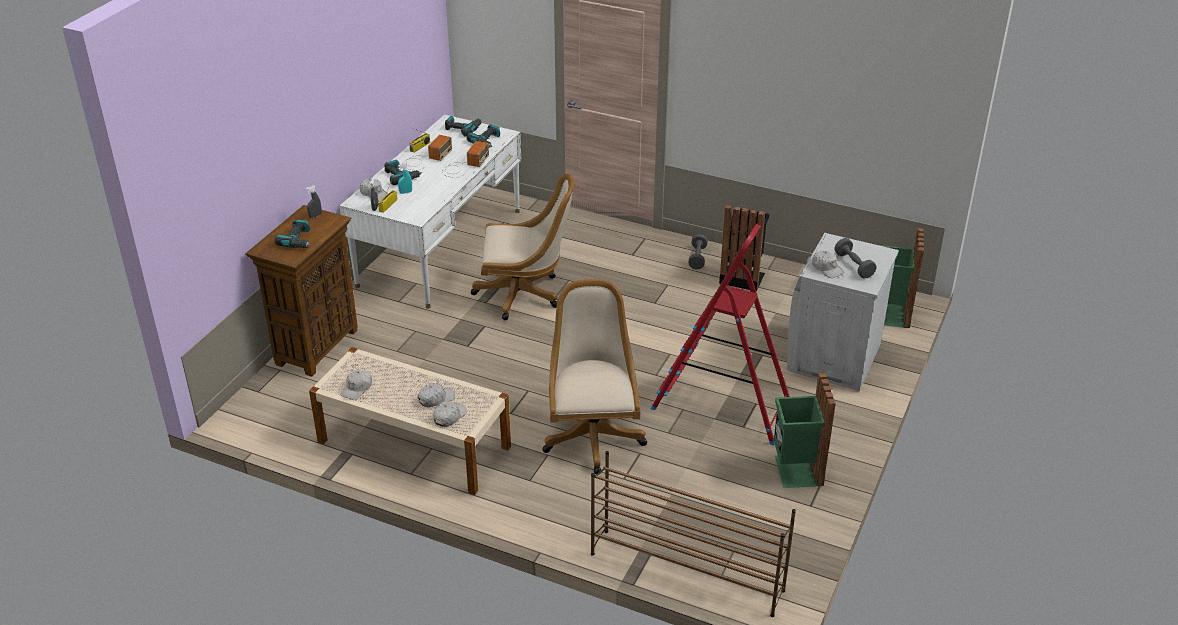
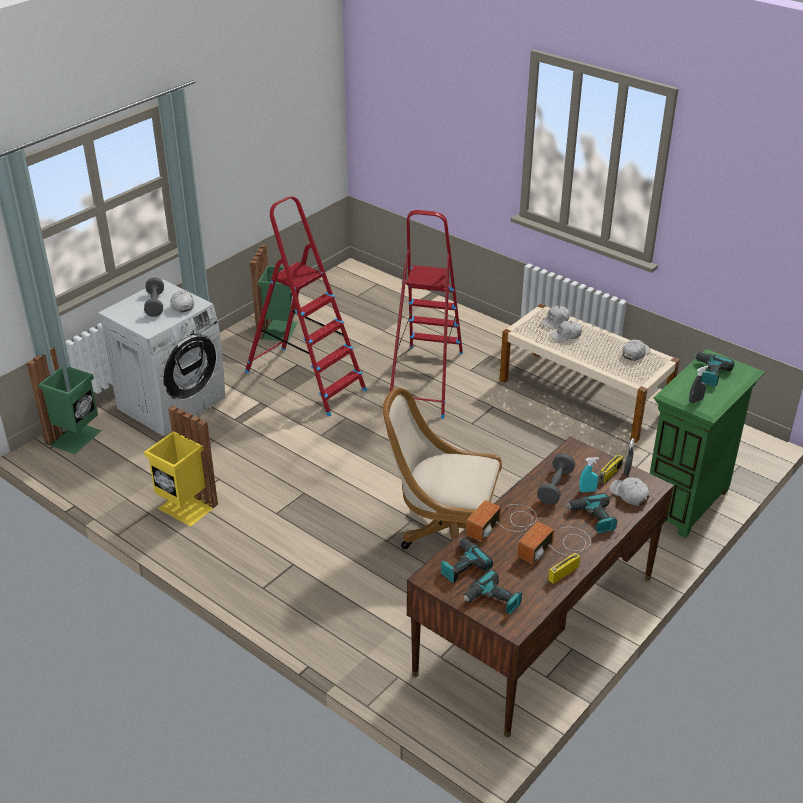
camera: 165 degrees left, 0 degrees up
brown cabinet [245,205,357,377] -> green cabinet [650,349,765,538]
white desk [339,115,521,309] -> brown desk [407,437,674,737]
office chair [542,279,647,474] -> red step ladder [390,210,463,419]
brown shoe rack [591,451,796,617] -> none
grey dumbbell [688,234,708,269] -> grey dumbbell moved to [537,453,575,505]
black trash can [719,205,769,291] -> yellow trash can [144,405,218,526]

